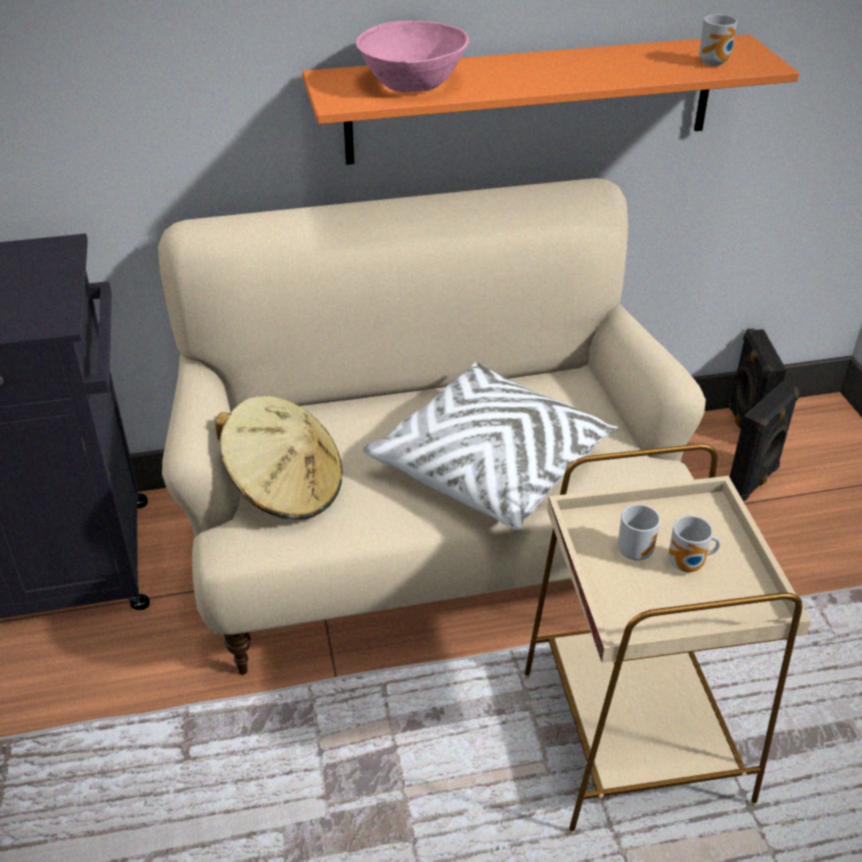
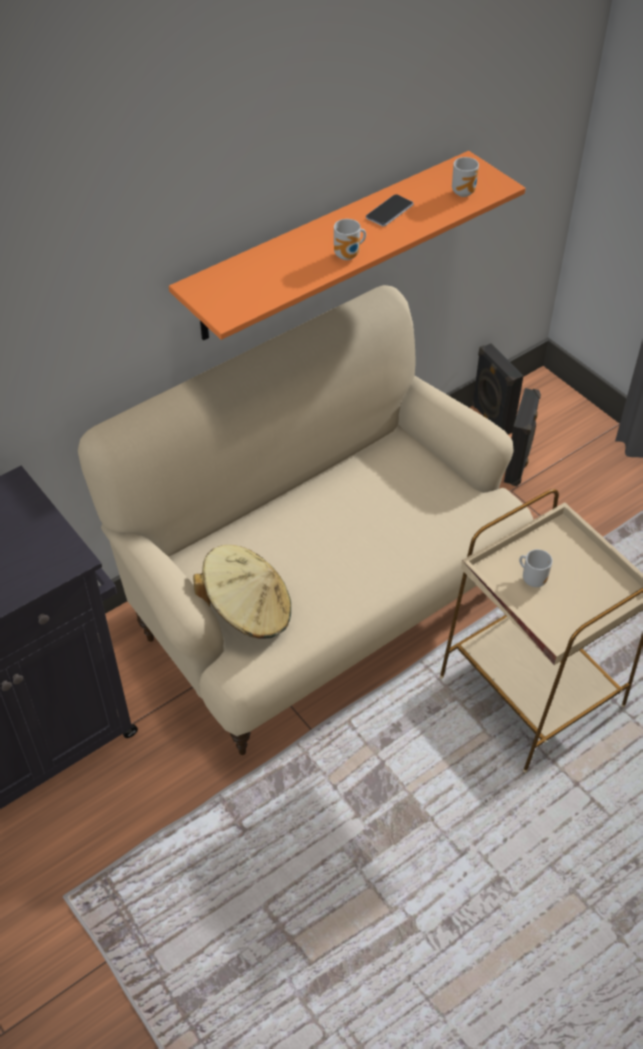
camera: 25 degrees left, 10 degrees up
pink bowl [355,21,469,92] -> none
white pillow [362,362,619,530] -> none
mug [668,516,721,572] -> mug moved to [334,219,366,260]
none -> phone [366,194,414,227]

